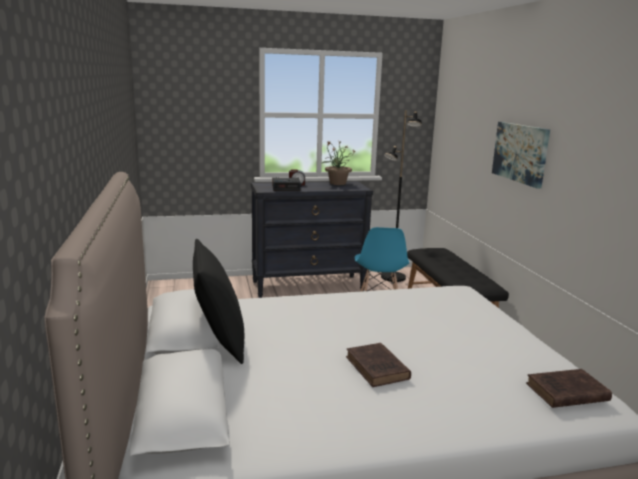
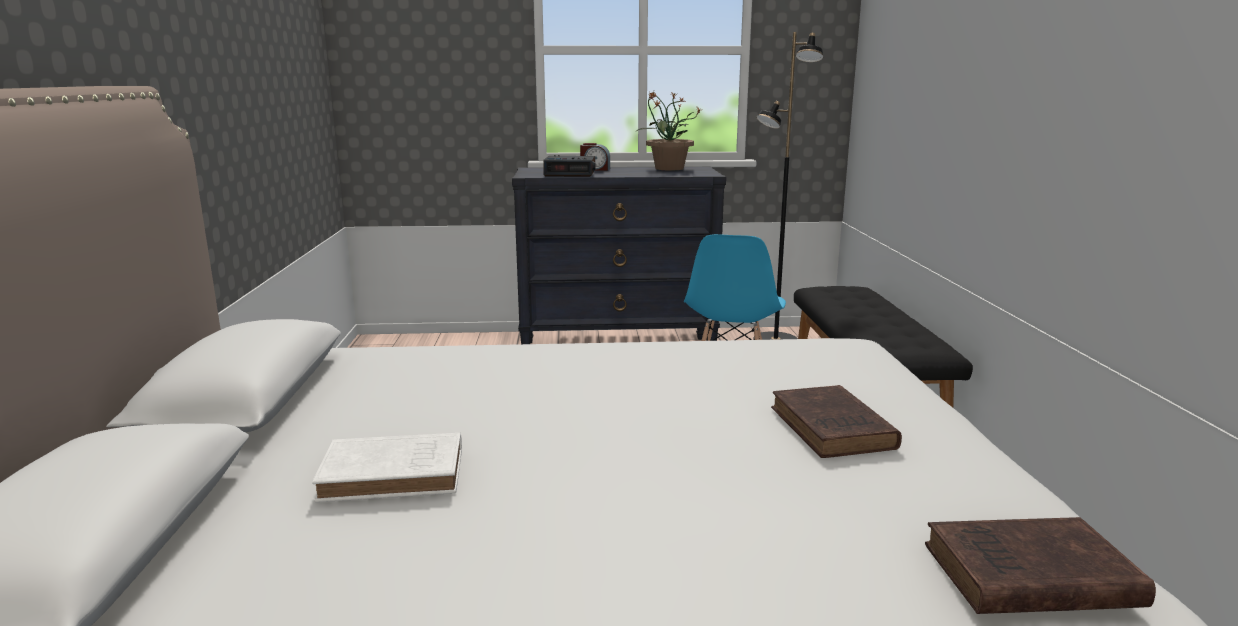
camera: 10 degrees right, 0 degrees up
black pillow [193,239,244,364] -> none
brown book [346,343,411,387] -> brown book moved to [771,385,902,458]
picture [492,122,550,188] -> none
none -> white book [312,433,462,502]

